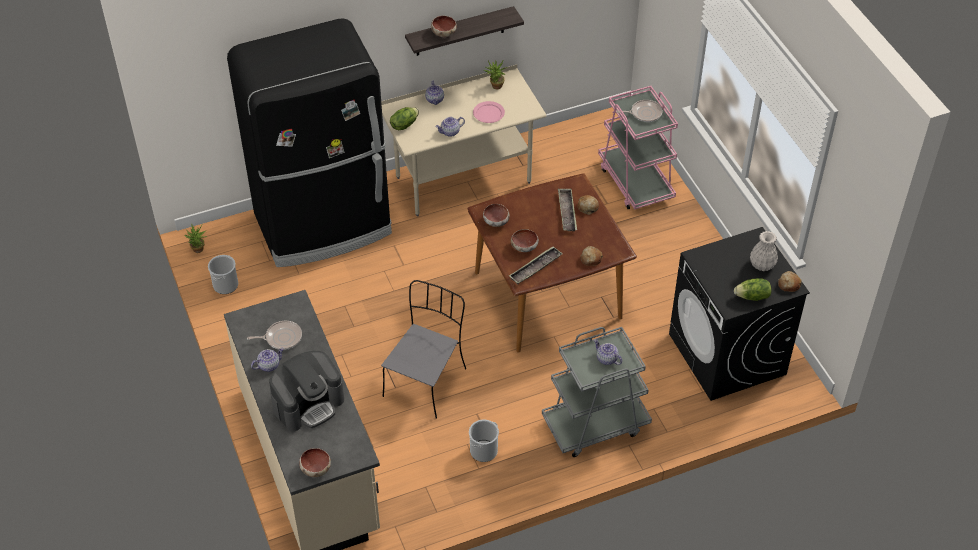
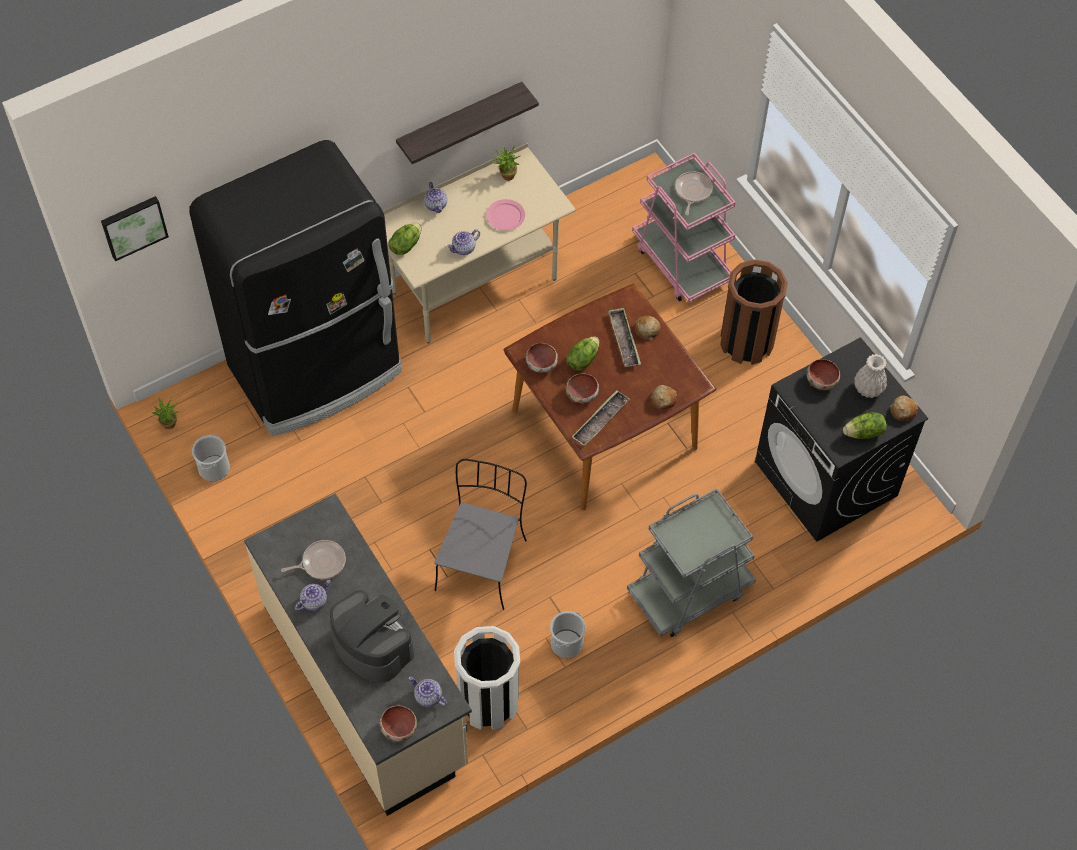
camera: 10 degrees left, 10 degrees up
coffee machine [269,351,344,432] -> coffee machine turned 90 degrees counterclockwise [330,590,414,683]
bowl [431,16,457,37] -> bowl moved to [806,359,840,390]
teapot [594,339,622,365] -> teapot moved to [409,677,447,707]
frying pan [616,100,663,122] -> frying pan turned 60 degrees counterclockwise [675,171,713,215]
none -> picture [101,196,169,261]
none -> white trash can [454,626,520,730]
none -> lettuce [566,337,599,371]
none -> brown trash can [720,259,788,365]

